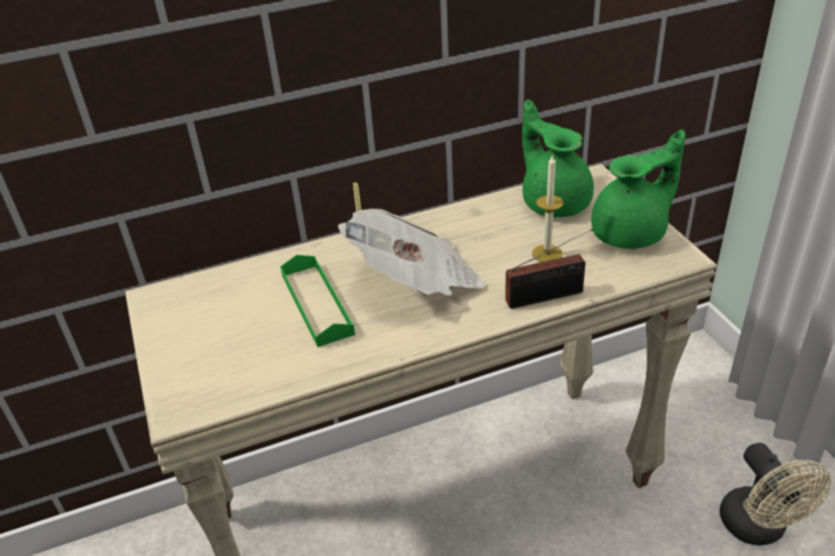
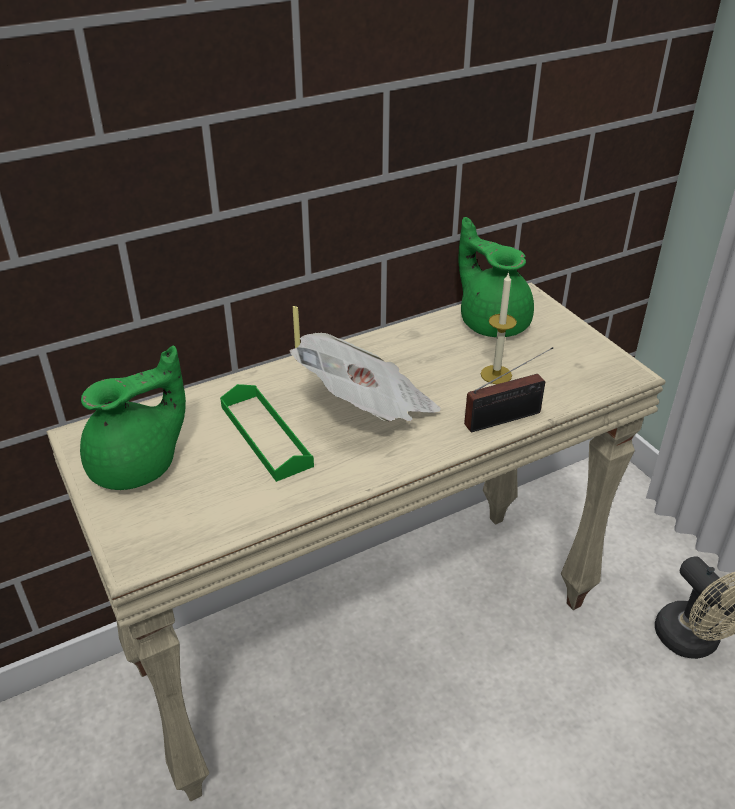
camera: 10 degrees left, 0 degrees up
green teapot [591,129,685,249] -> green teapot moved to [80,345,186,490]

